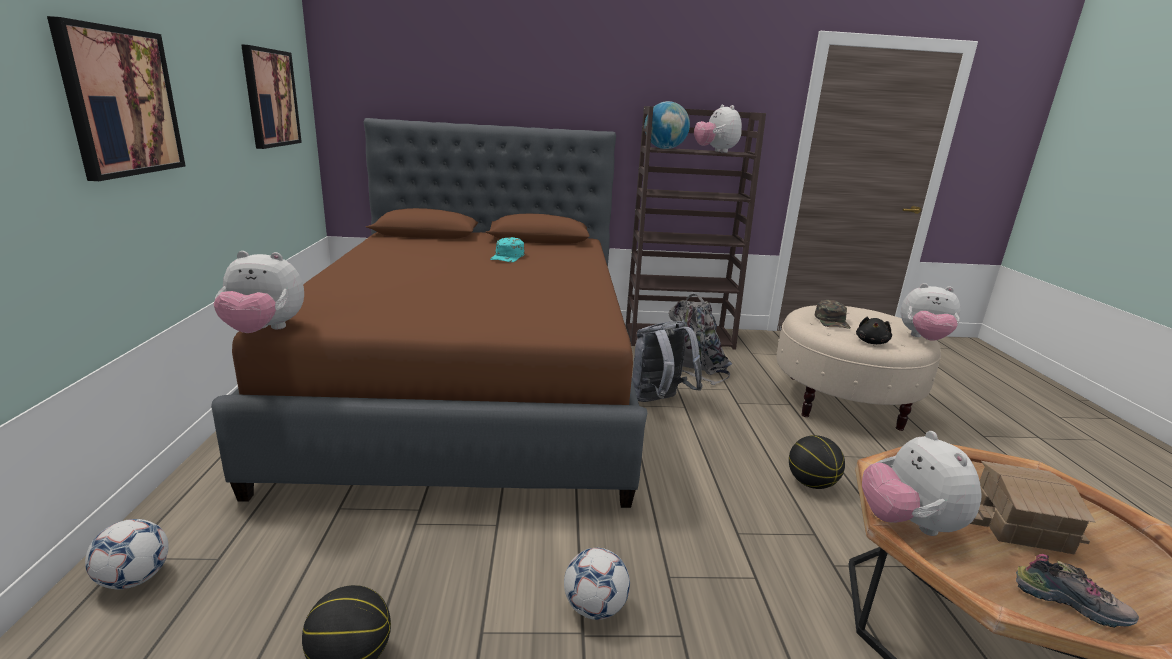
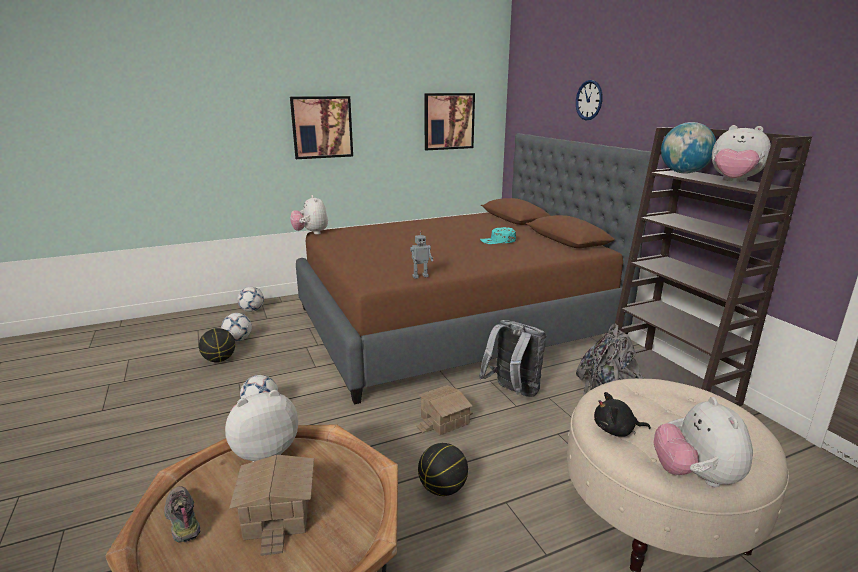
camera: 70 degrees right, 0 degrees up
plush toy [694,105,742,153] -> plush toy turned 105 degrees counterclockwise [712,125,771,182]
green cap [815,300,851,329] -> none
shoe [1016,554,1139,628] -> shoe turned 135 degrees clockwise [164,486,200,542]
none -> football [221,313,252,342]
none -> toy robot [410,230,433,279]
none -> toy house [417,385,473,435]
none -> wall clock [576,80,603,120]

